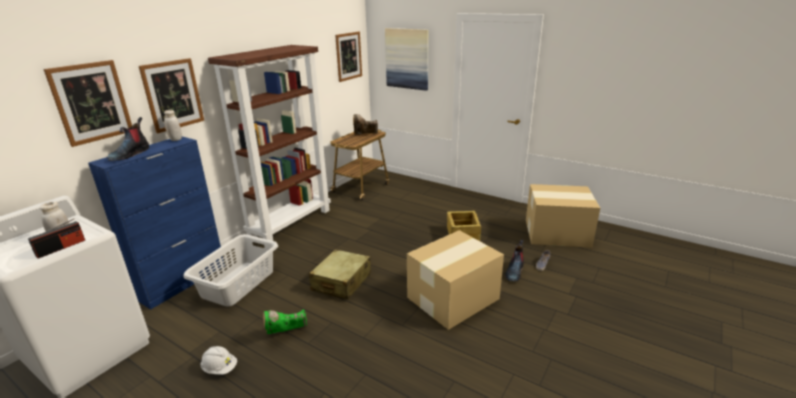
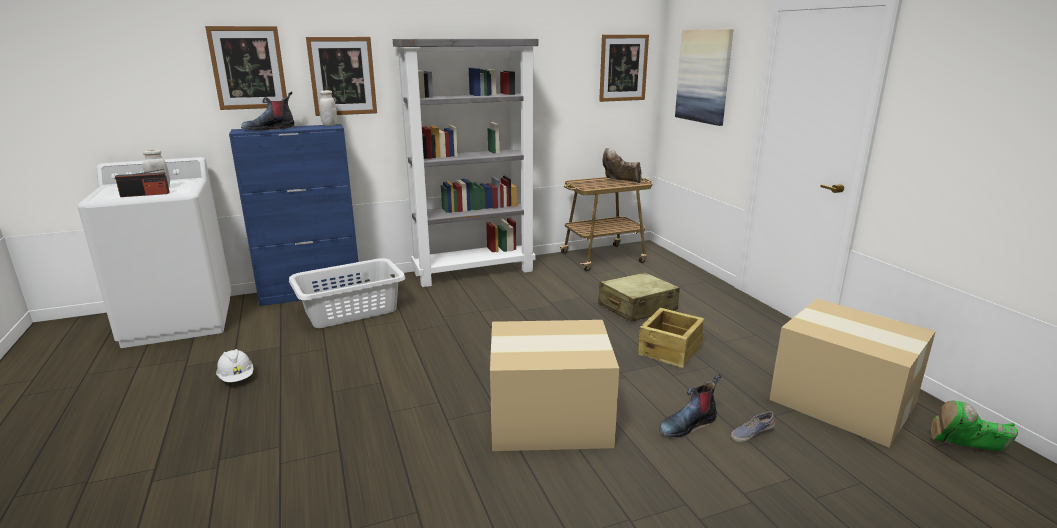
camera: 35 degrees right, 5 degrees down
brown bookcase [208,45,331,241] -> grey bookcase [393,39,538,287]
green boot [263,309,307,334] -> green boot moved to [931,400,1018,452]
beige suitcase [309,249,371,300] -> beige suitcase moved to [598,272,680,322]

